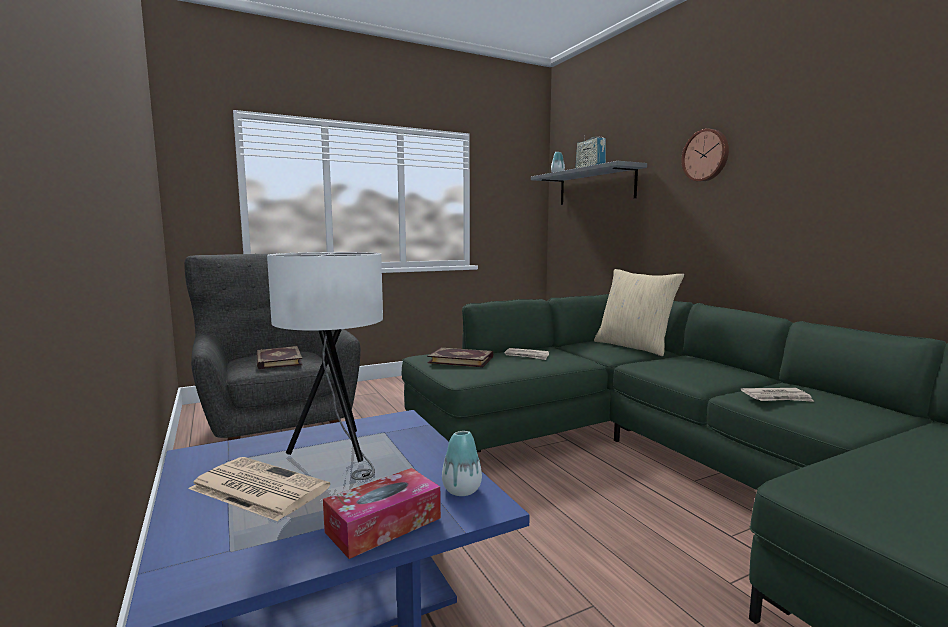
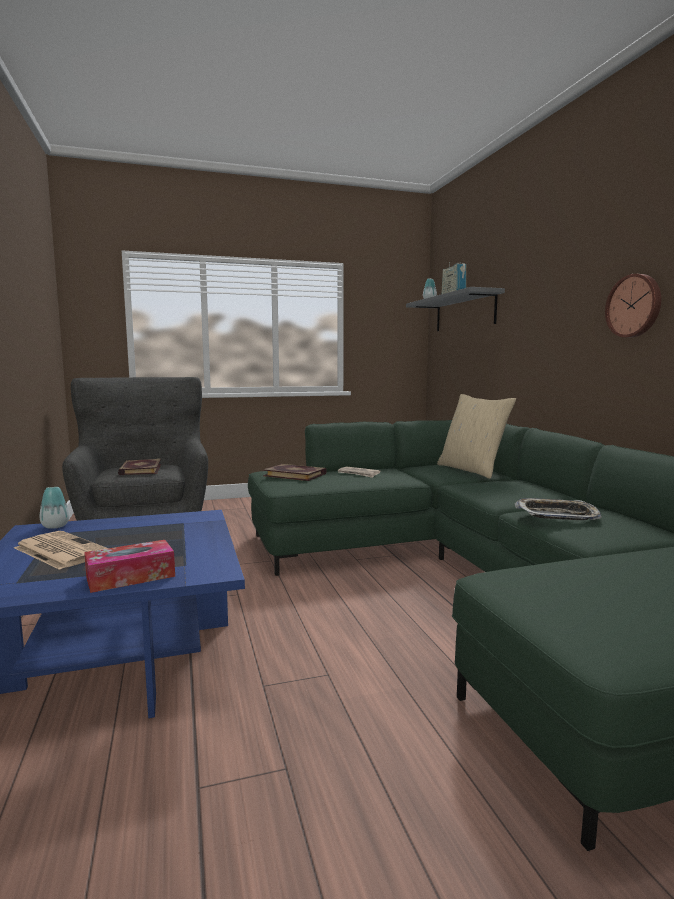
camera: 10 degrees right, 0 degrees up
white table lamp [267,252,383,480] -> none
vase [442,431,482,496] -> vase moved to [40,487,70,529]
wall clock [681,129,729,182] -> wall clock moved to [605,274,661,338]
newspaper [741,388,814,402] -> tray [515,498,602,520]

